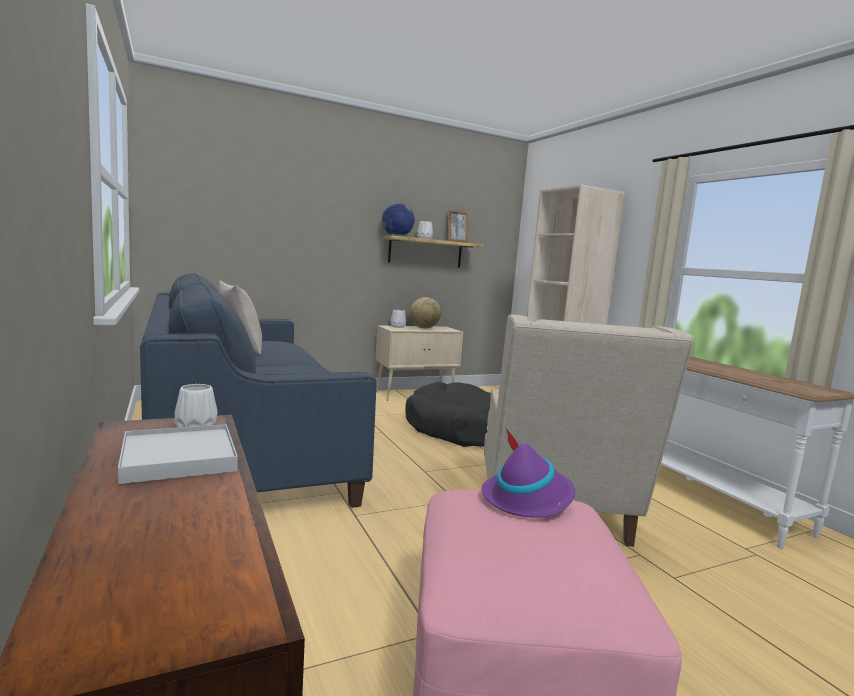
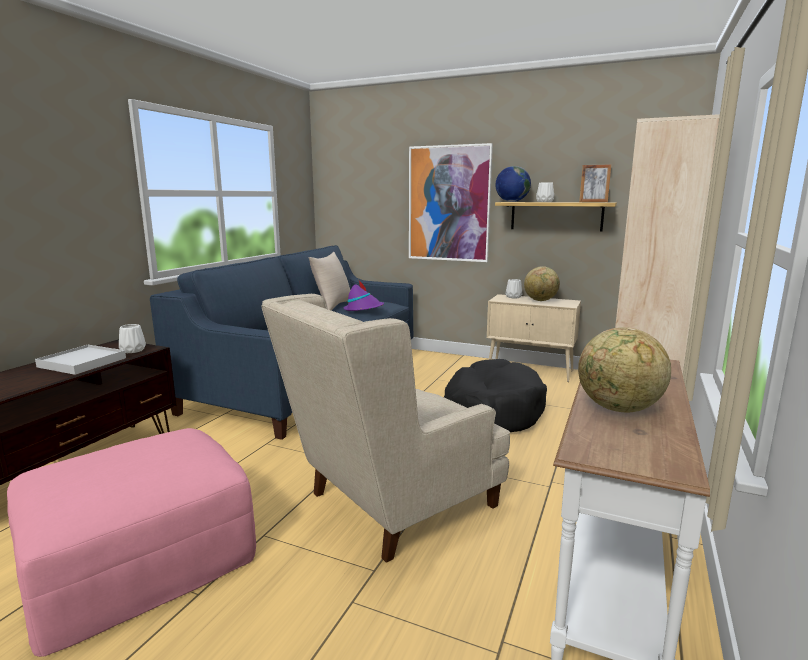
camera: 50 degrees right, 5 degrees up
purple hat [482,428,575,518] -> purple hat moved to [343,281,384,311]
none -> picture [409,143,493,262]
none -> globe [578,327,671,412]

